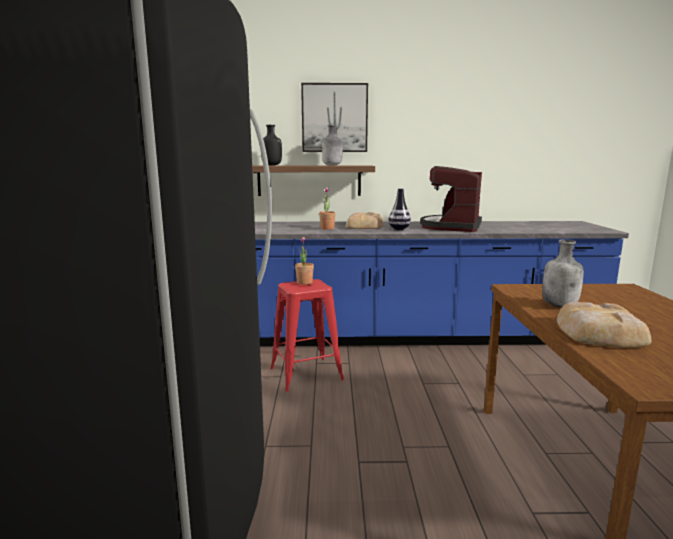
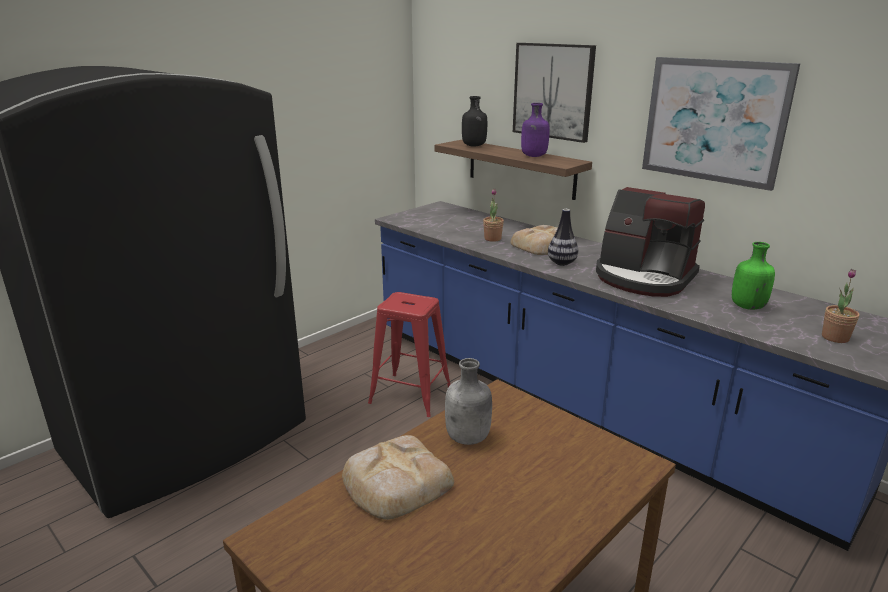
camera: 45 degrees right, 10 degrees up
potted plant [295,237,314,285] -> potted plant moved to [822,269,860,343]
grey bottle [322,125,343,166] -> purple bottle [521,103,550,157]
coffee machine [420,166,482,232] -> coffee machine turned 120 degrees counterclockwise [596,187,705,297]
none -> picture [642,57,800,191]
none -> green bottle [732,242,775,310]

